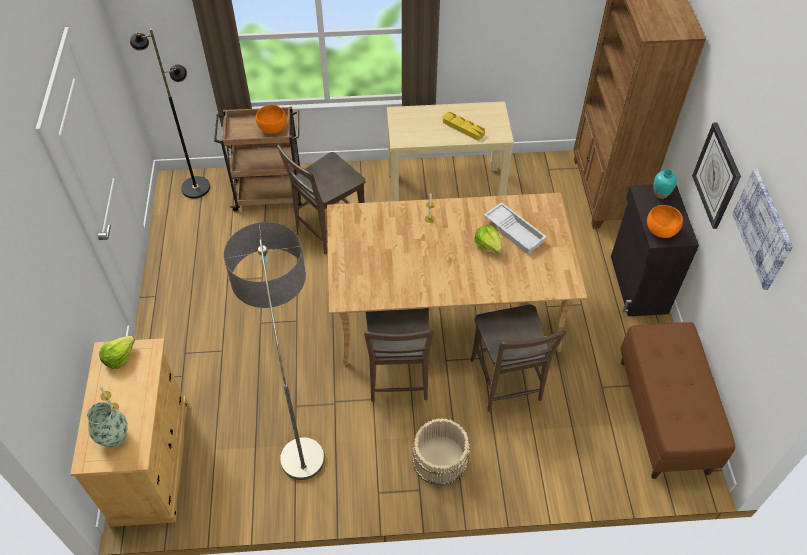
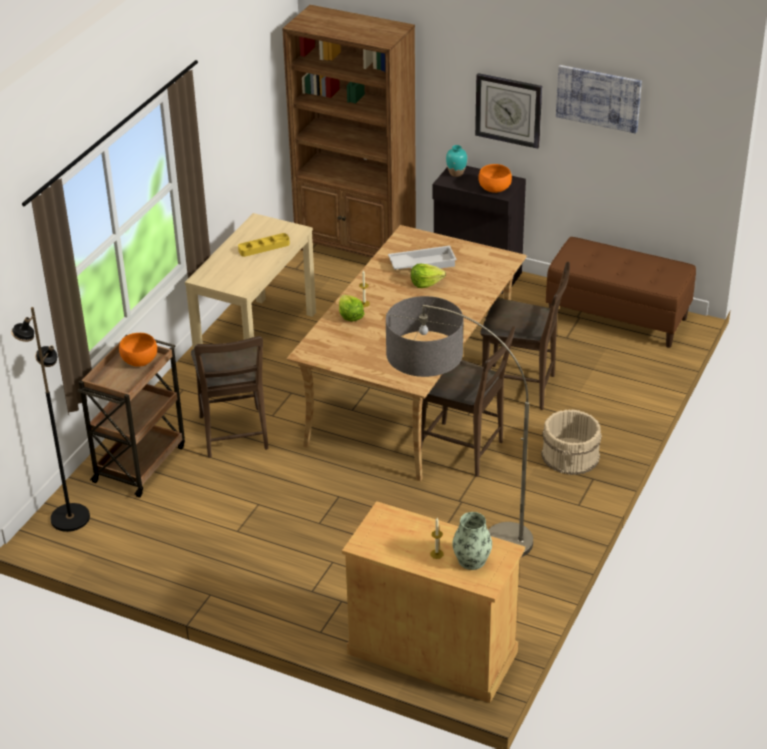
camera: 60 degrees left, 15 degrees down
lettuce [99,336,135,369] -> lettuce moved to [339,295,365,322]

